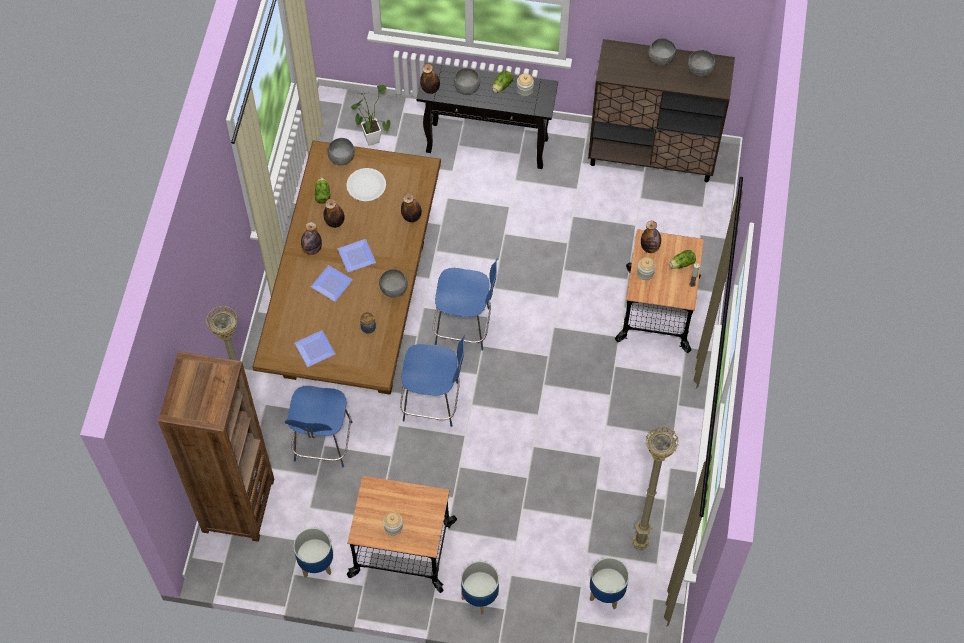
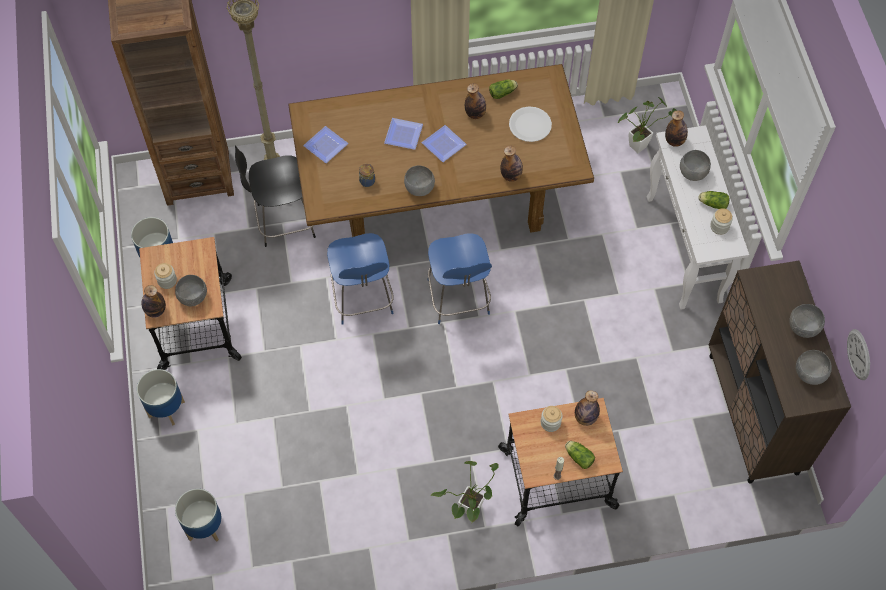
camera: 70 degrees right, 0 degrees up
blue chair [285,386,353,467] -> black chair [235,145,316,247]
bottle [301,222,322,255] -> bottle moved to [142,285,166,318]
grey bowl [327,138,355,166] -> grey bowl moved to [175,275,207,306]
black console table [416,63,558,169] -> white console table [647,125,749,309]
beige floor lamp [632,426,679,550] -> none
none -> potted plant [431,461,499,523]
none -> wall clock [847,329,870,380]

